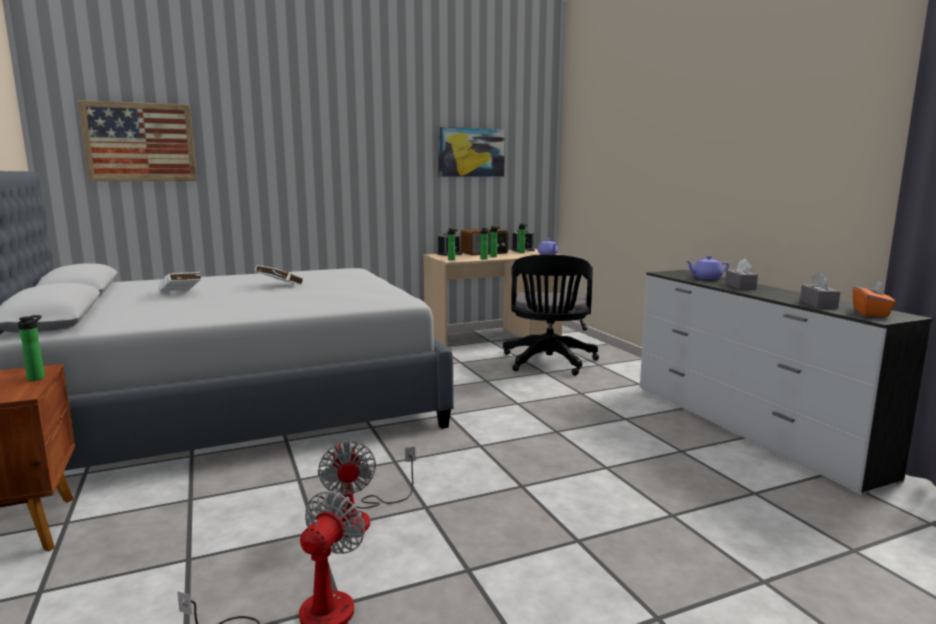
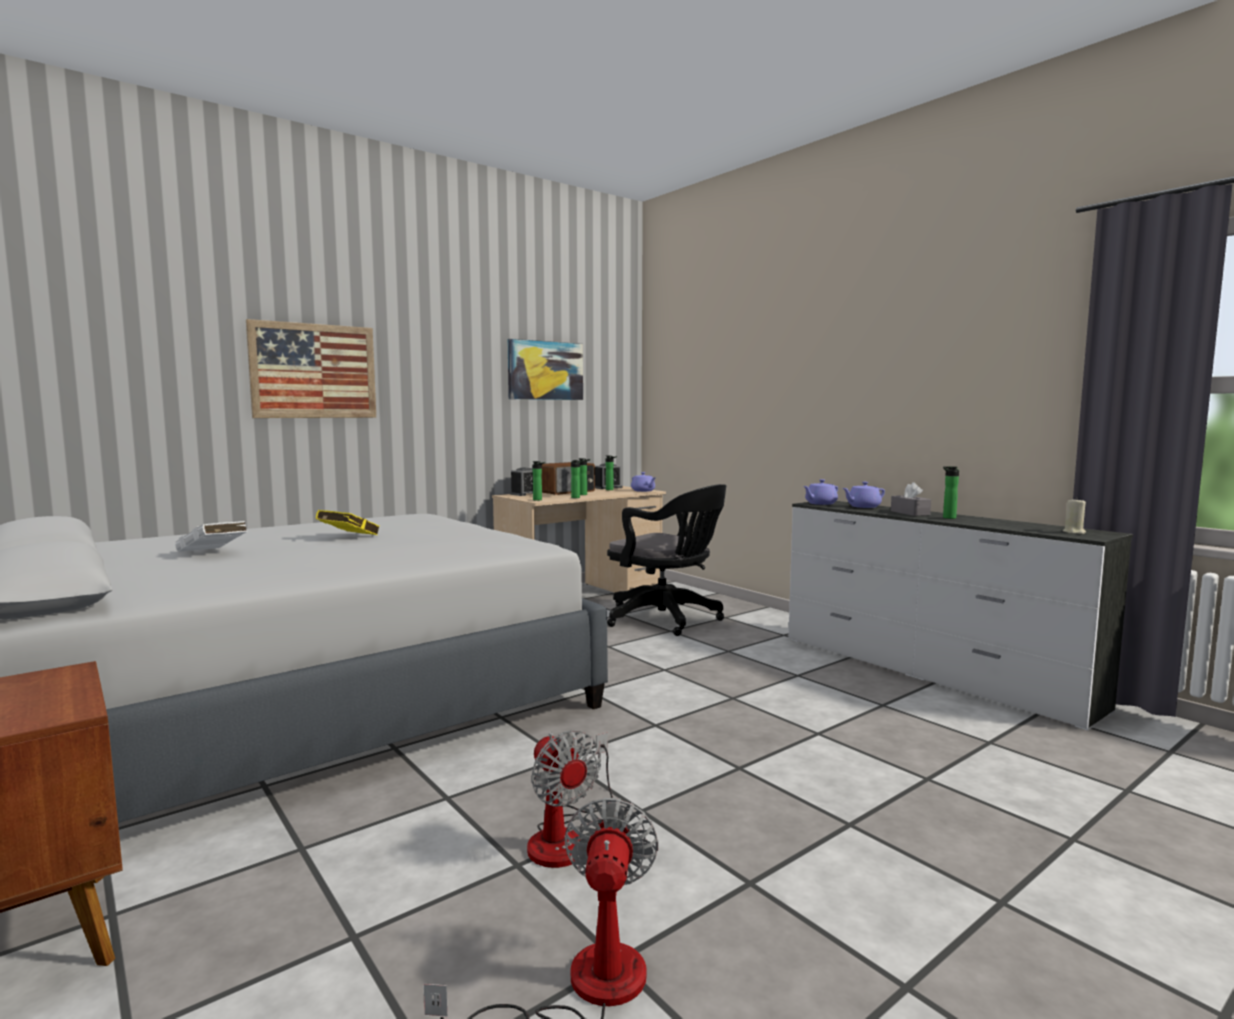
camera: 15 degrees left, 5 degrees down
bottle [18,315,45,381] -> bottle moved to [943,466,959,519]
picture [78,100,197,182] -> picture moved to [246,319,376,418]
white book [255,265,303,285] -> yellow book [316,510,379,535]
black office chair [503,254,599,376] -> black office chair turned 45 degrees counterclockwise [607,484,726,636]
grey tissue box [800,272,840,308] -> none
orange tissue box [853,280,896,317] -> beige candle [1062,499,1086,534]
none -> purple teapot [804,479,838,505]

